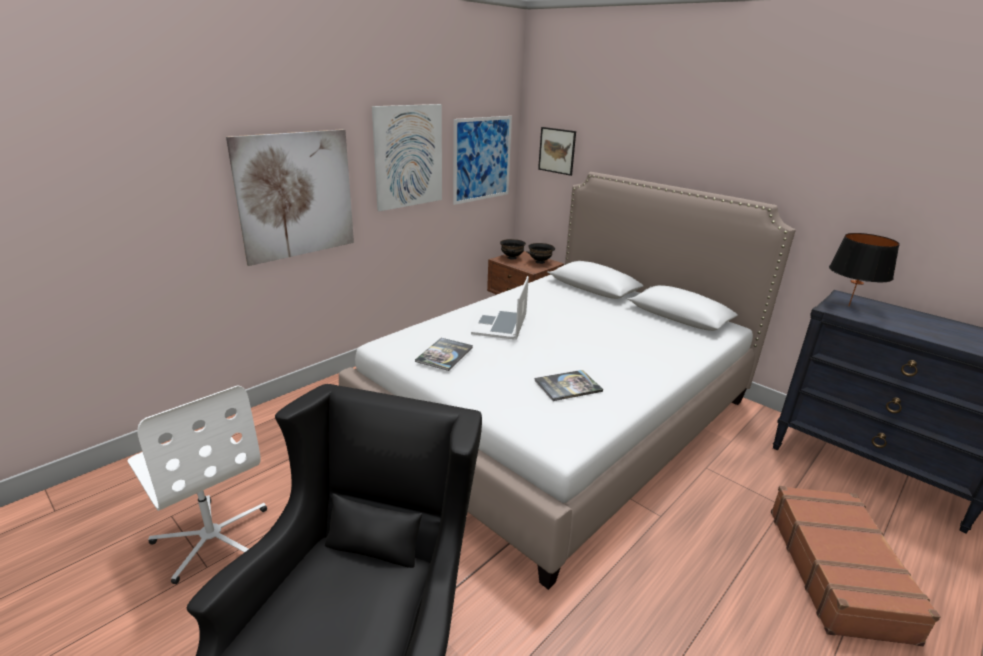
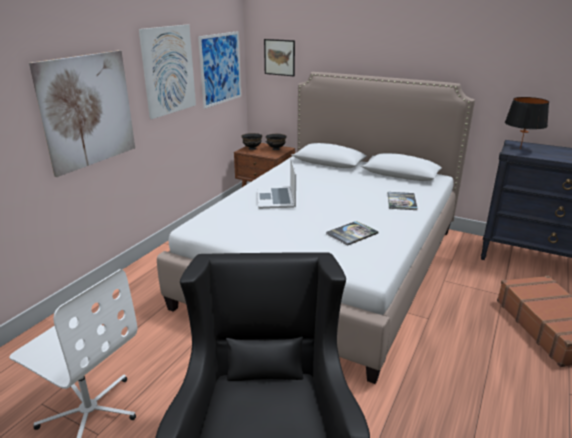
camera: 15 degrees left, 0 degrees up
book [415,338,473,371] -> book moved to [388,192,418,210]

